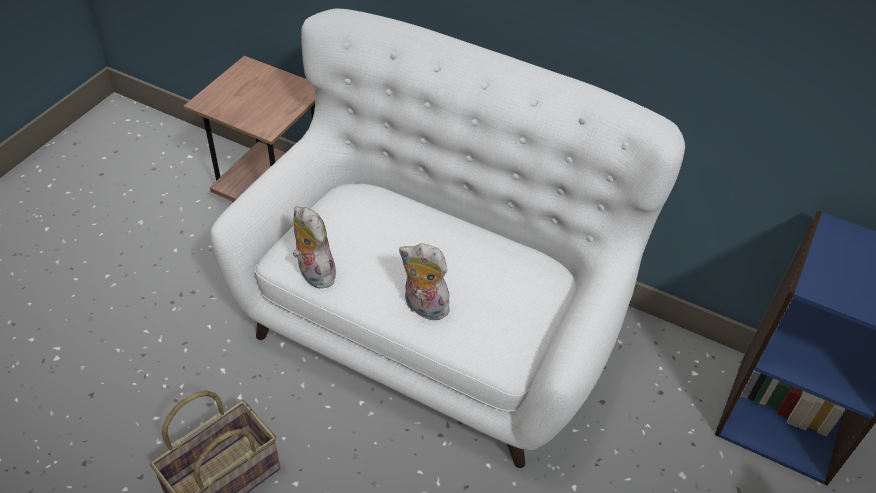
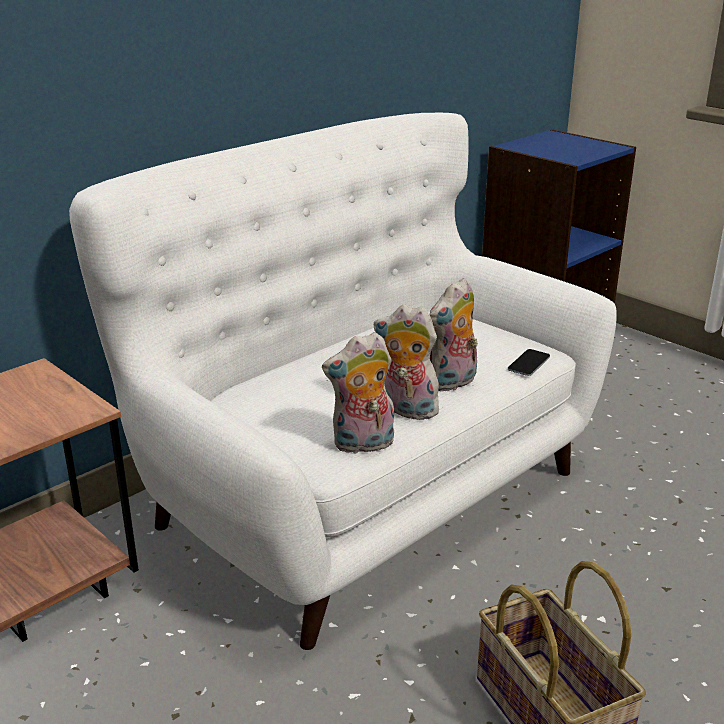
camera: 70 degrees left, 20 degrees down
none -> plush toy [374,304,442,420]
none -> phone [508,349,550,376]

